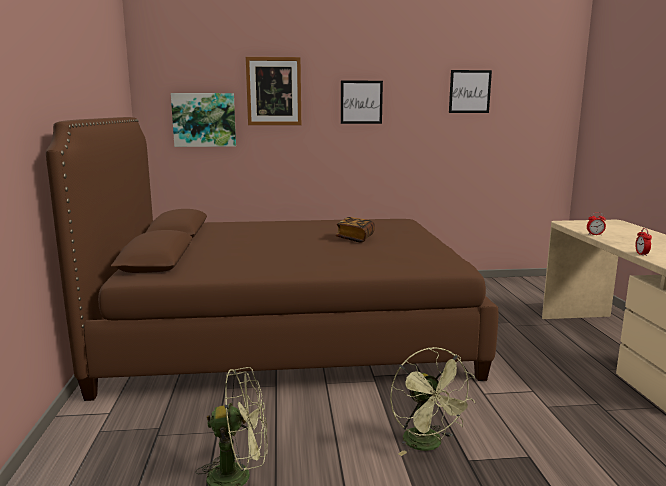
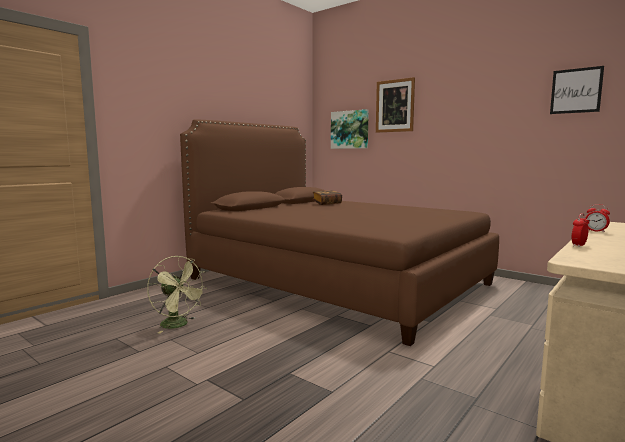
camera: 45 degrees right, 5 degrees down
book [336,217,375,243] -> book moved to [313,190,342,205]
picture [341,80,383,124] -> none
green fan [390,347,476,456] -> none

